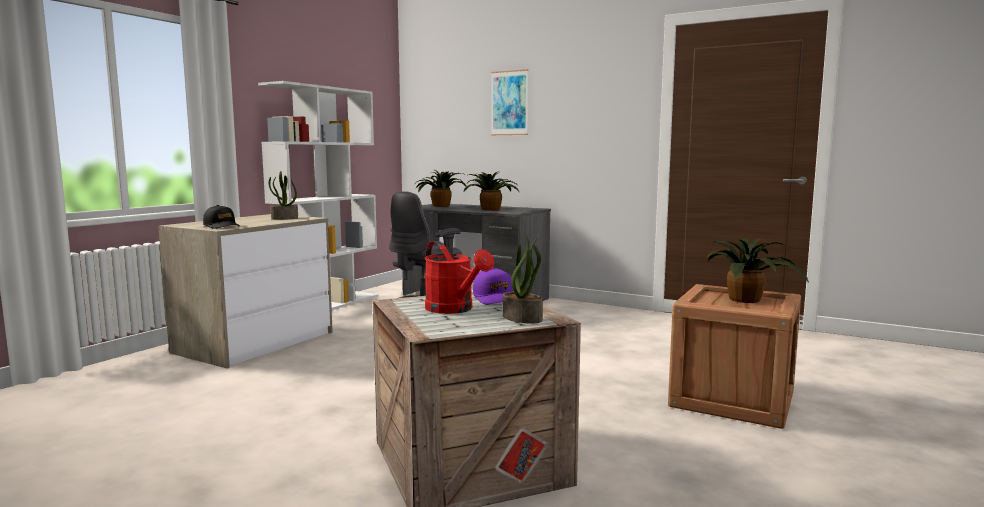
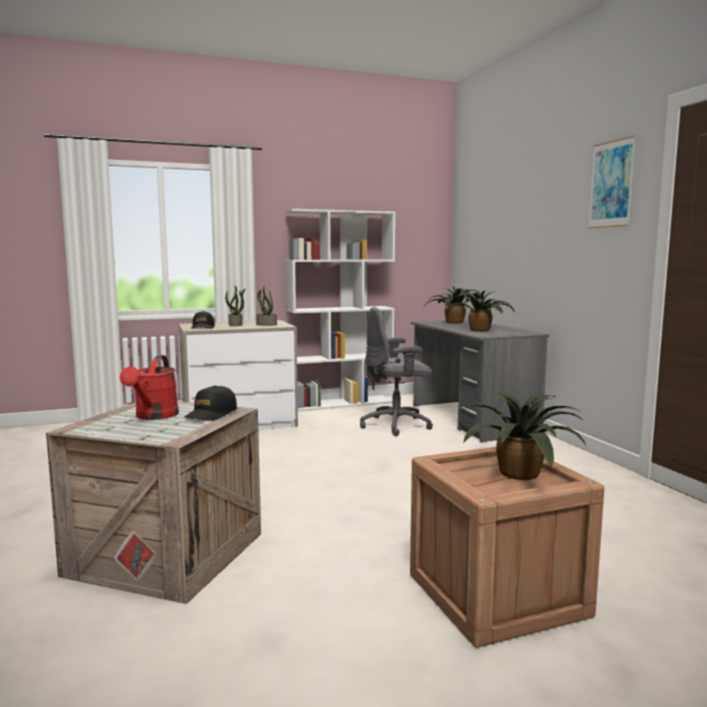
camera: 40 degrees right, 0 degrees up
purple cap [473,268,513,304] -> black cap [184,386,237,421]
picture [491,69,528,135] -> picture moved to [588,135,636,229]
potted plant [503,234,543,324] -> potted plant moved to [225,286,246,326]

